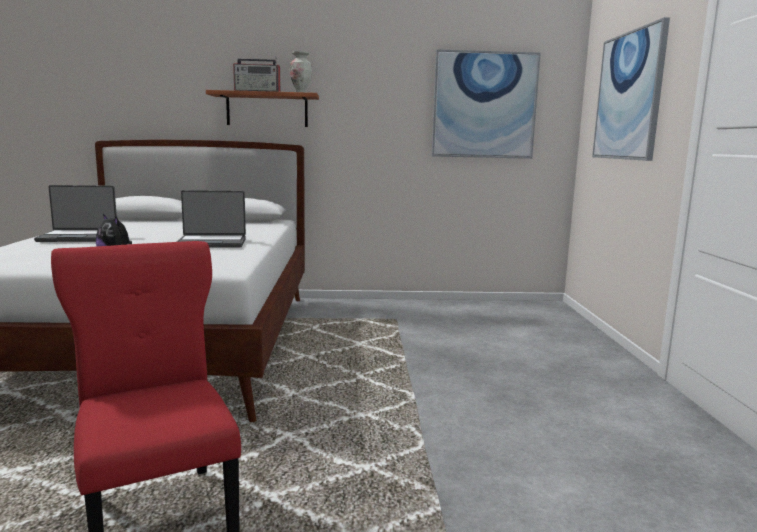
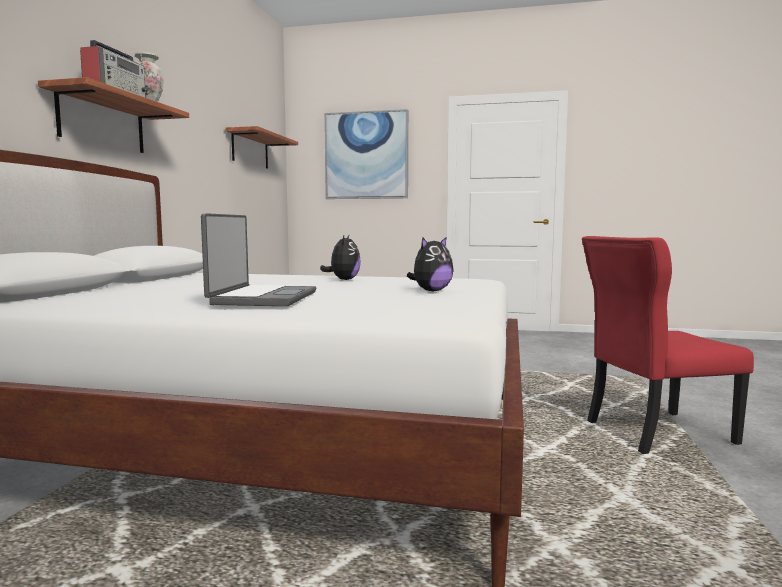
camera: 75 degrees left, 5 degrees down
laptop [177,190,246,248] -> plush toy [320,235,361,280]
picture [432,49,541,159] -> shelf [226,126,298,169]

